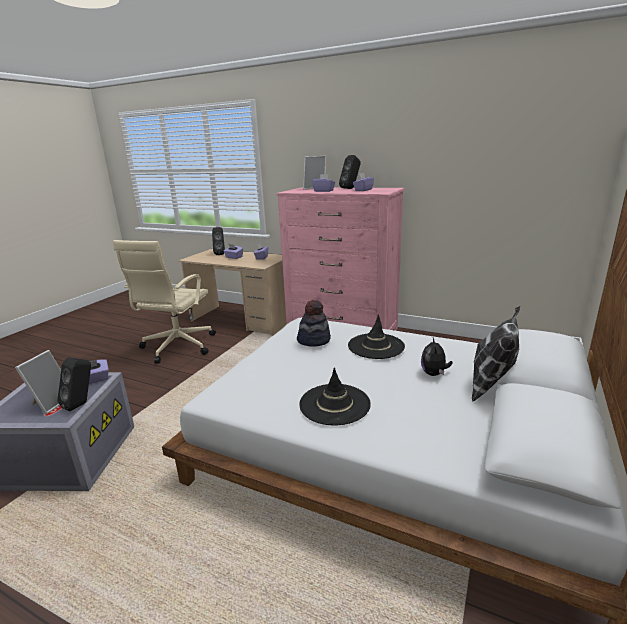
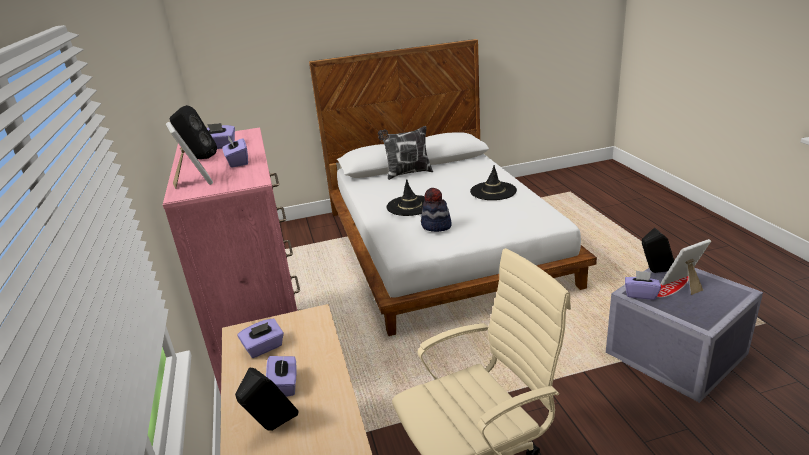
camera: 130 degrees left, 5 degrees up
plush toy [421,337,453,376] -> none

